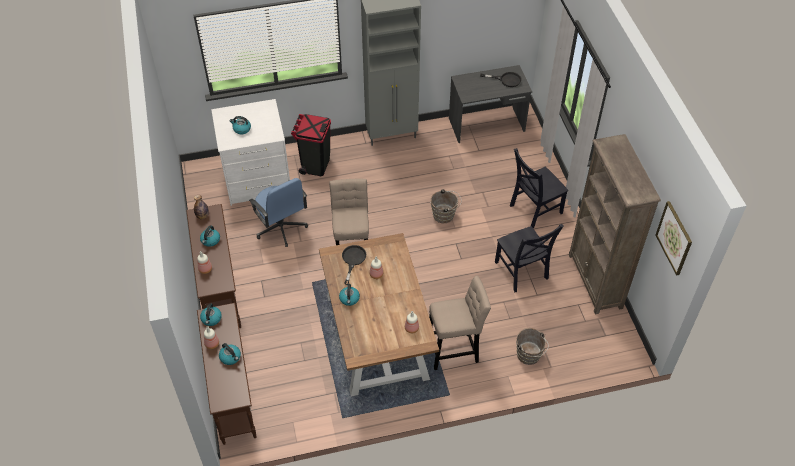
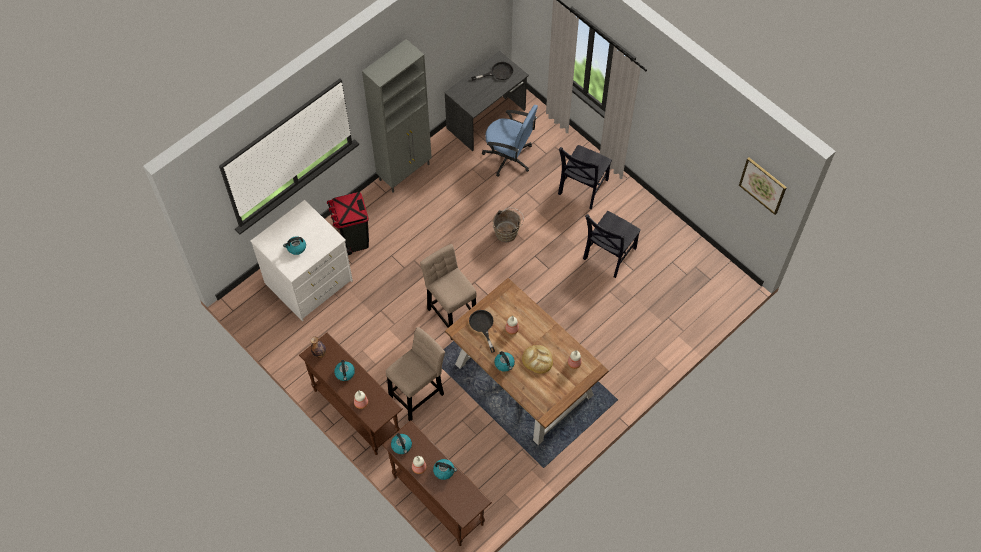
camera: 30 degrees left, 10 degrees up
blue office chair [249,178,308,247] -> blue office chair moved to [482,105,538,177]
beige stool [429,276,491,370] -> beige stool moved to [386,327,445,421]
black chair [495,224,564,292] -> black chair turned 90 degrees clockwise [583,211,641,278]
brown bucket [516,328,549,365] -> none
brown bookcase [569,134,661,314] -> none
none -> bread [522,345,553,374]

